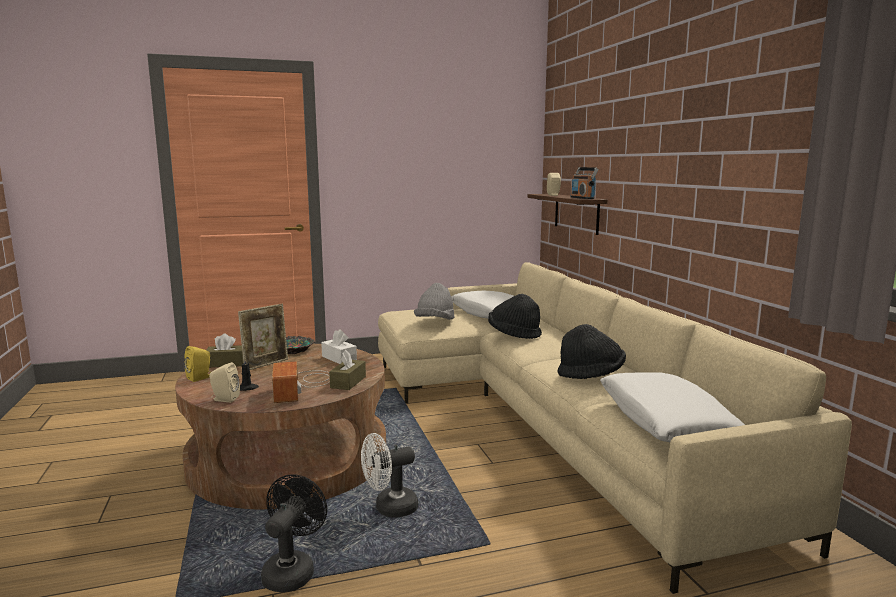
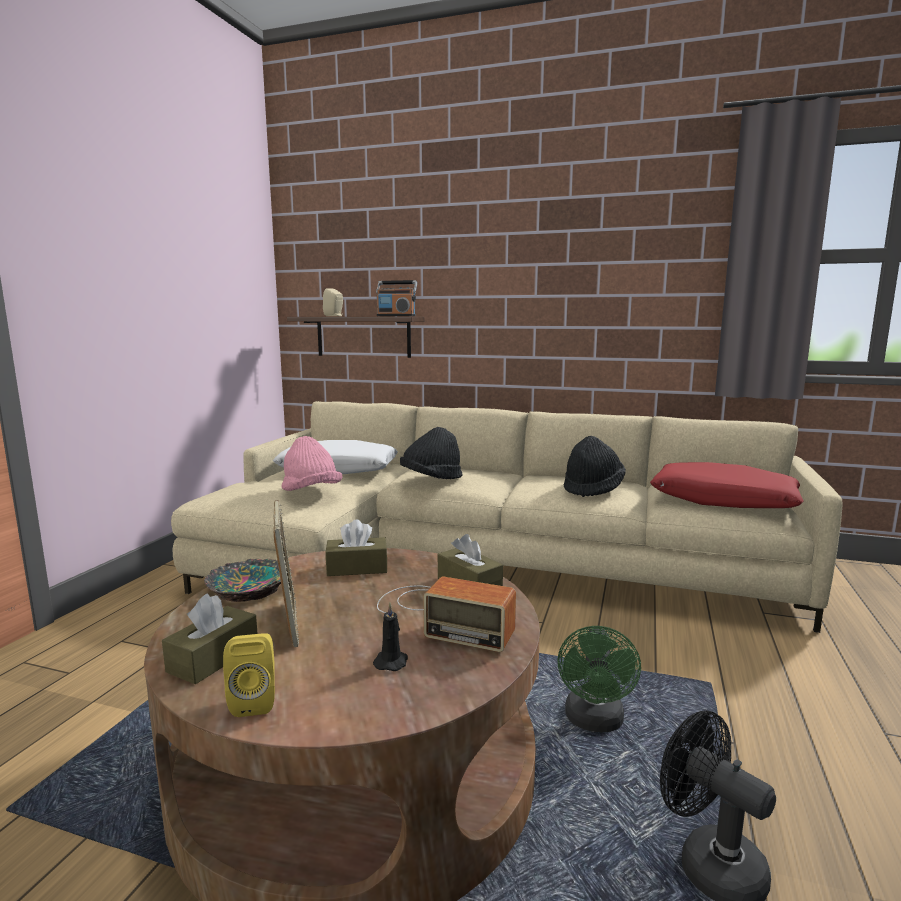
camera: 55 degrees left, 0 degrees up
beige speaker [209,362,240,402] -> none
white tissue box [321,329,357,364] -> brown tissue box [325,520,387,576]
white fan [361,433,418,517] -> green fan [557,626,641,732]
grey hat [414,283,454,320] -> pink hat [282,436,342,491]
white pillow [600,372,745,442] -> red pillow [650,462,803,508]

